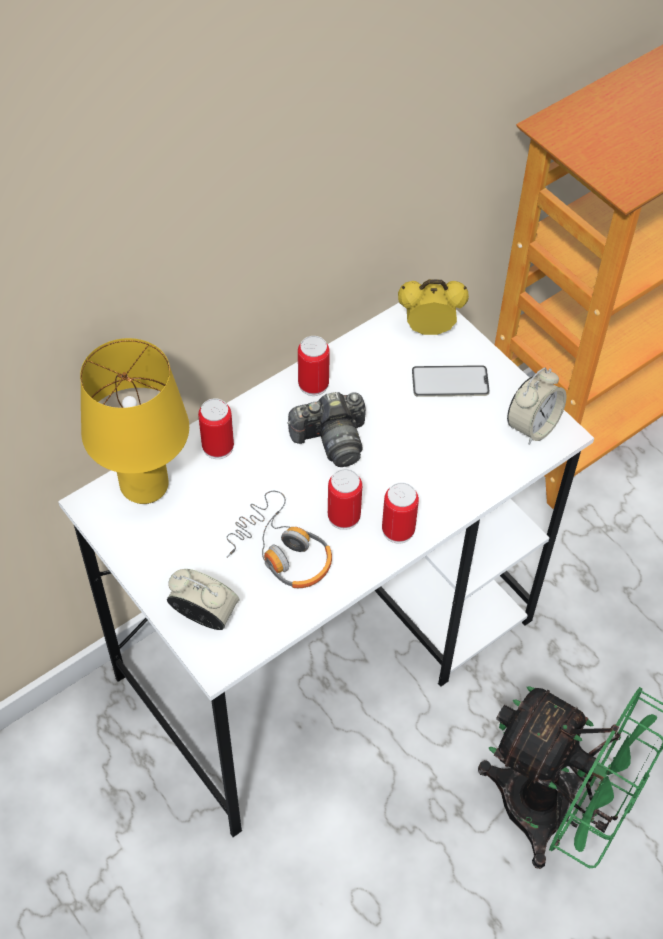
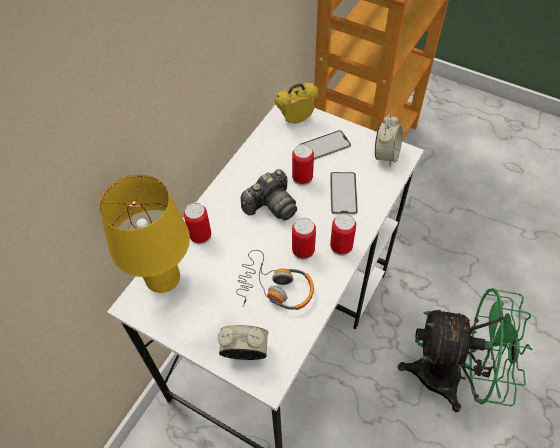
camera: 20 degrees left, 0 degrees up
can [298,336,330,396] -> can moved to [292,144,314,186]
none -> phone [330,172,358,214]

